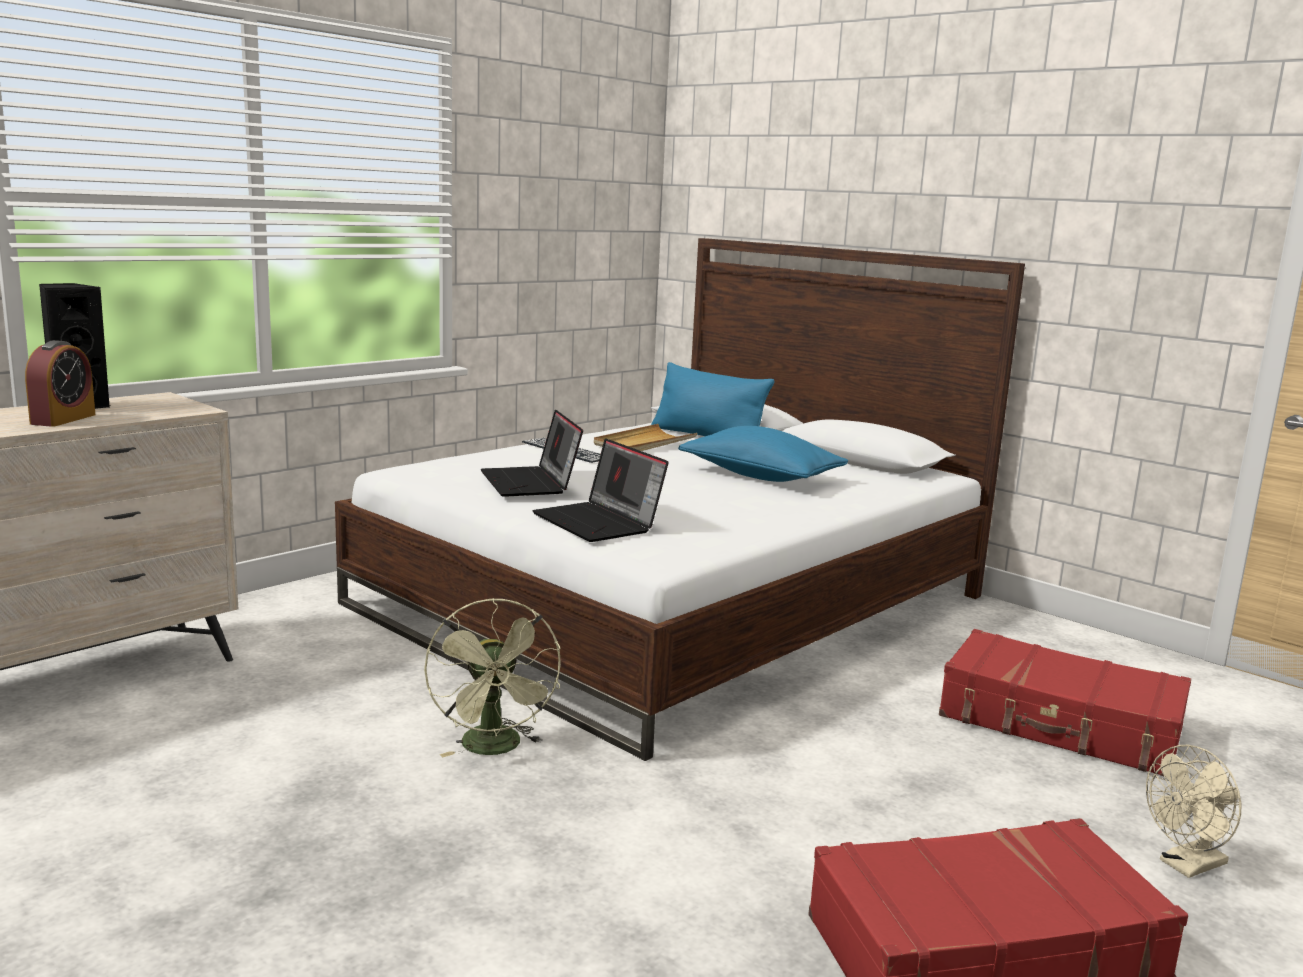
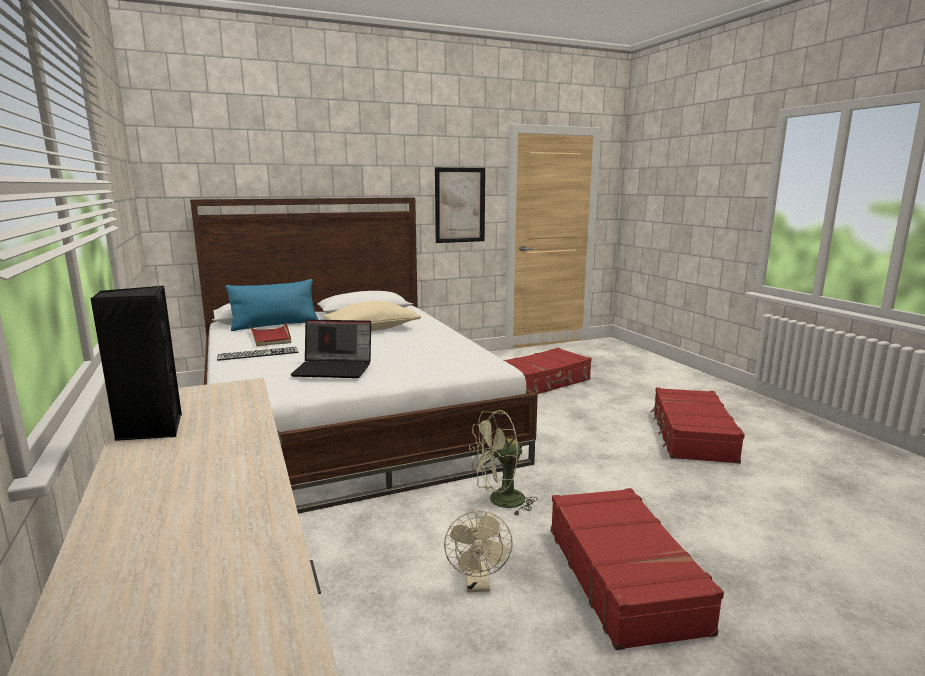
camera: 65 degrees left, 0 degrees up
alarm clock [25,340,95,427] -> none
green fan [424,598,561,757] -> green fan turned 150 degrees clockwise [469,410,537,516]
laptop [533,438,668,542] -> none
beige tray [594,424,697,451] -> red tray [249,323,291,346]
blue pillow [678,426,848,482] -> beige pillow [323,301,421,331]
beige fan [1146,745,1241,878] -> beige fan moved to [444,511,513,592]
none -> picture [435,167,485,243]
none -> red suitcase [551,488,724,650]

